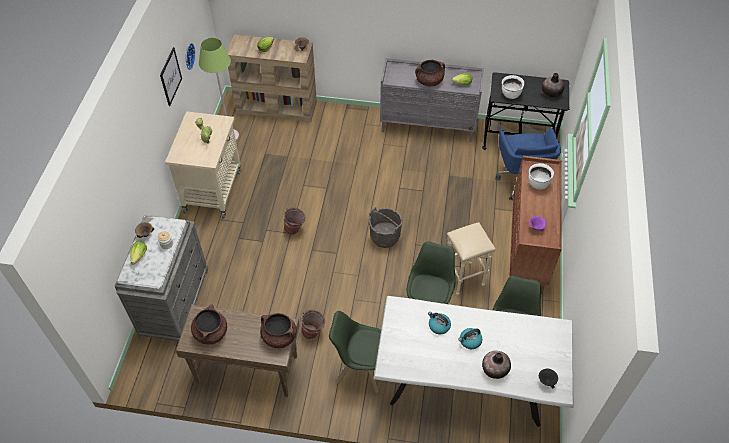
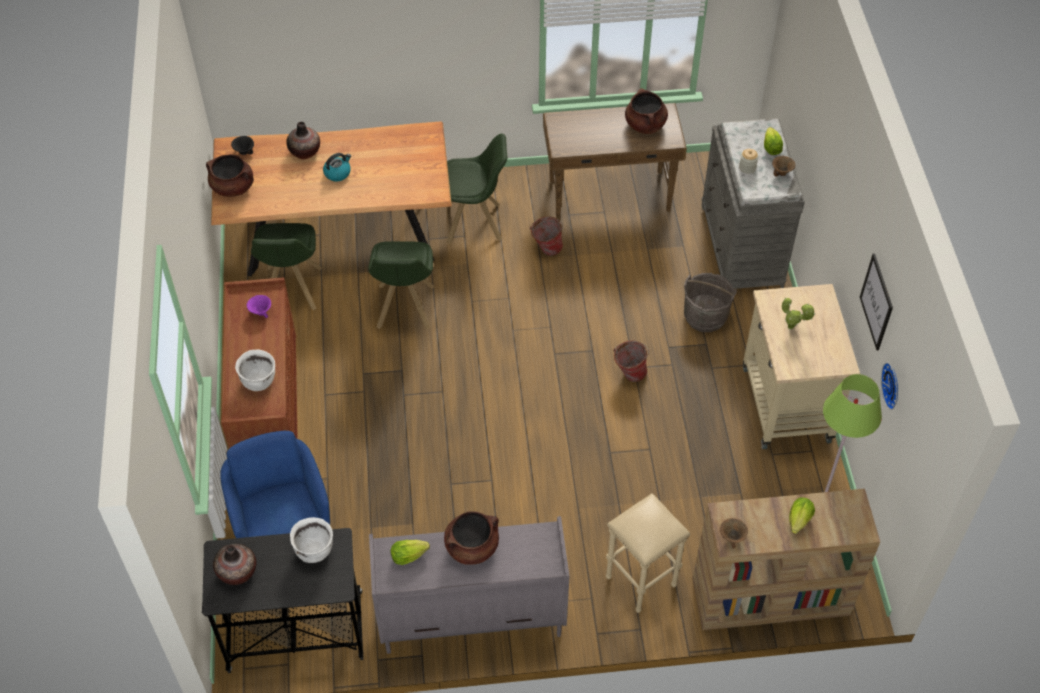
camera: 165 degrees right, 0 degrees up
brown cooking pot [260,313,297,348] -> brown cooking pot moved to [206,154,254,197]
grey bucket [369,207,402,248] -> grey bucket moved to [684,273,737,332]
white dining table [374,296,573,427] -> brown dining table [211,121,452,277]
kettle [428,312,451,334] -> none
beige stool [447,222,496,295] -> beige stool moved to [606,493,690,613]

